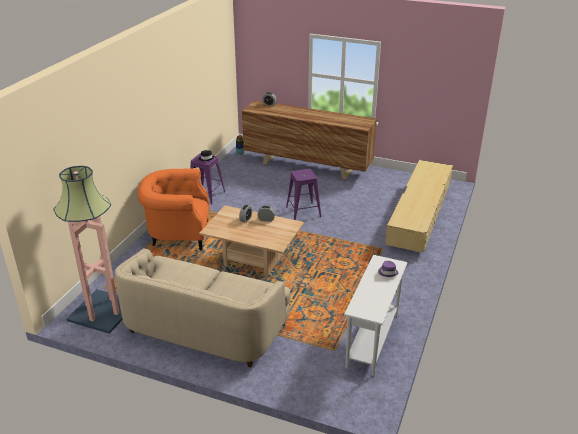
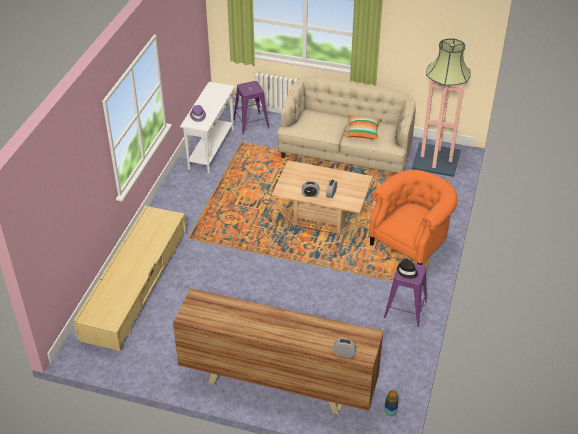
camera: 175 degrees right, 10 degrees up
orange armchair [138,168,210,251] -> orange armchair turned 45 degrees counterclockwise [369,170,458,265]
purple stool [286,169,321,220] -> purple stool moved to [234,81,269,135]
none -> pillow [344,115,381,139]

